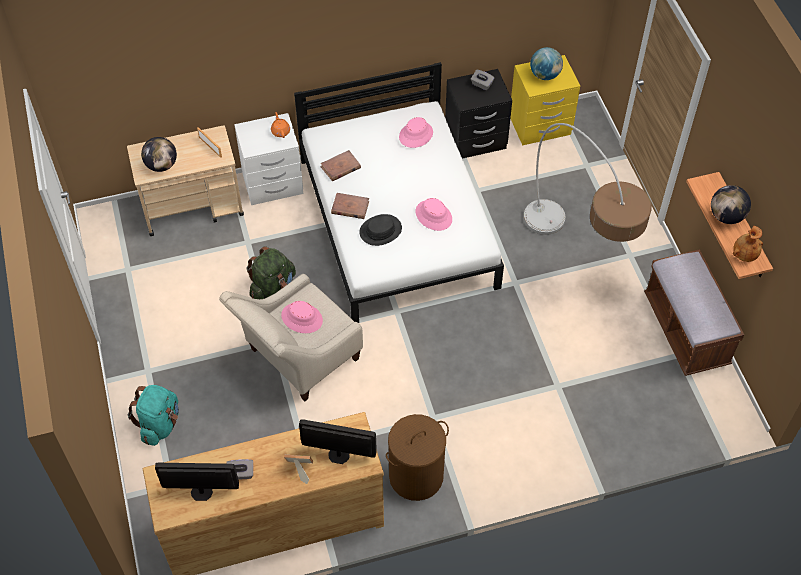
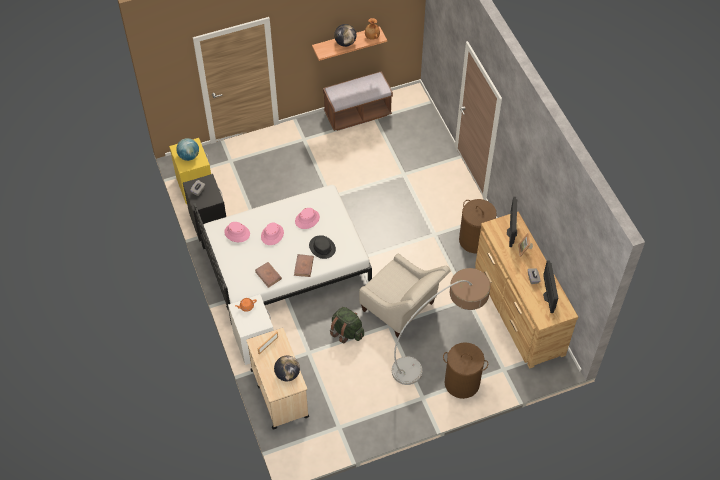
camera: 95 degrees left, 0 degrees up
turquoise backpack [128,385,179,446] -> brown laundry basket [443,342,488,399]
pink hat [281,301,323,333] -> pink hat moved to [261,222,284,245]
floor lamp [524,123,652,242] -> floor lamp moved to [392,268,491,385]

